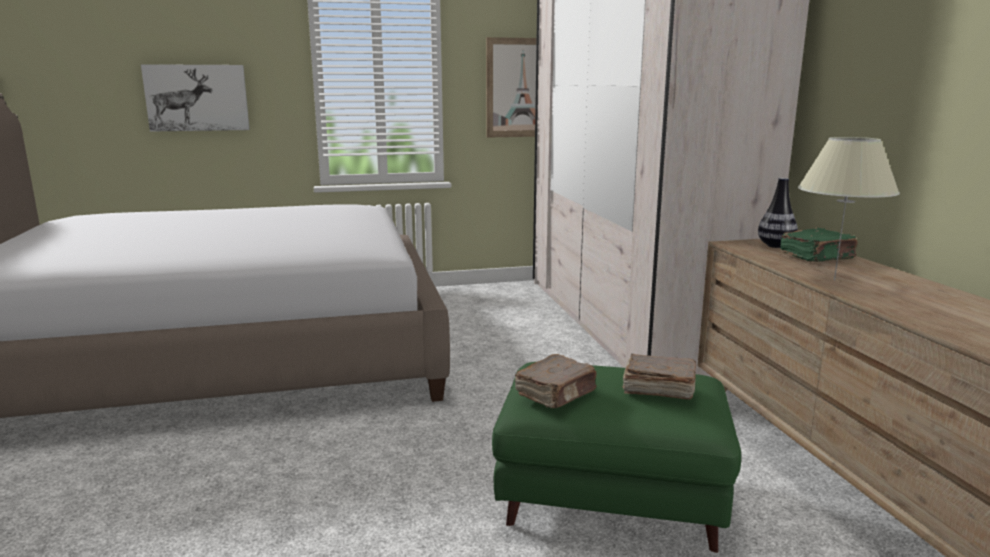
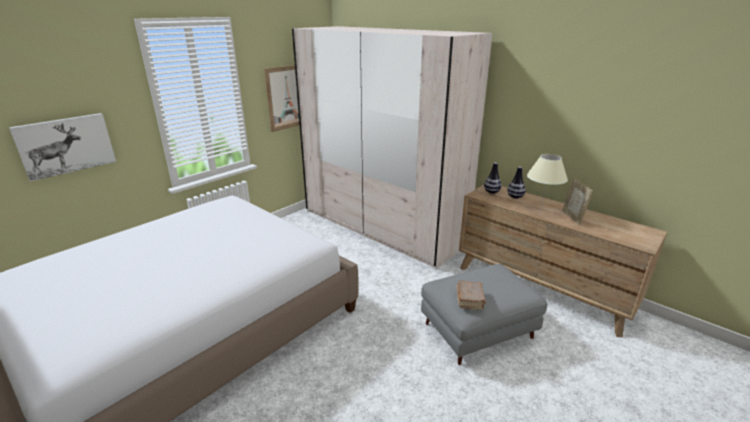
camera: 35 degrees left, 10 degrees up
green ottoman [492,362,741,553] -> grey ottoman [421,264,547,365]
brown book [622,354,696,400] -> none
green book [780,228,858,262] -> vase [507,166,526,199]
none -> picture frame [562,178,593,225]

